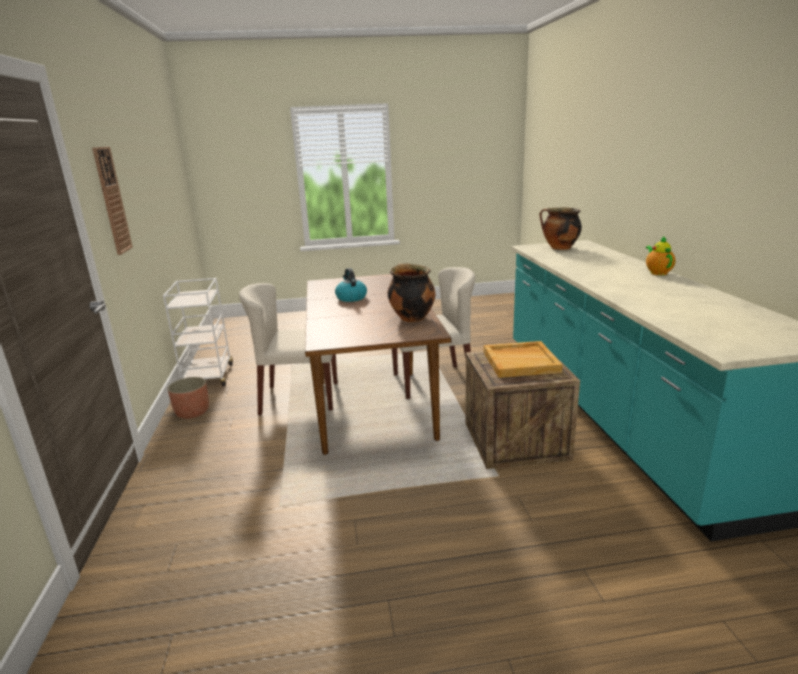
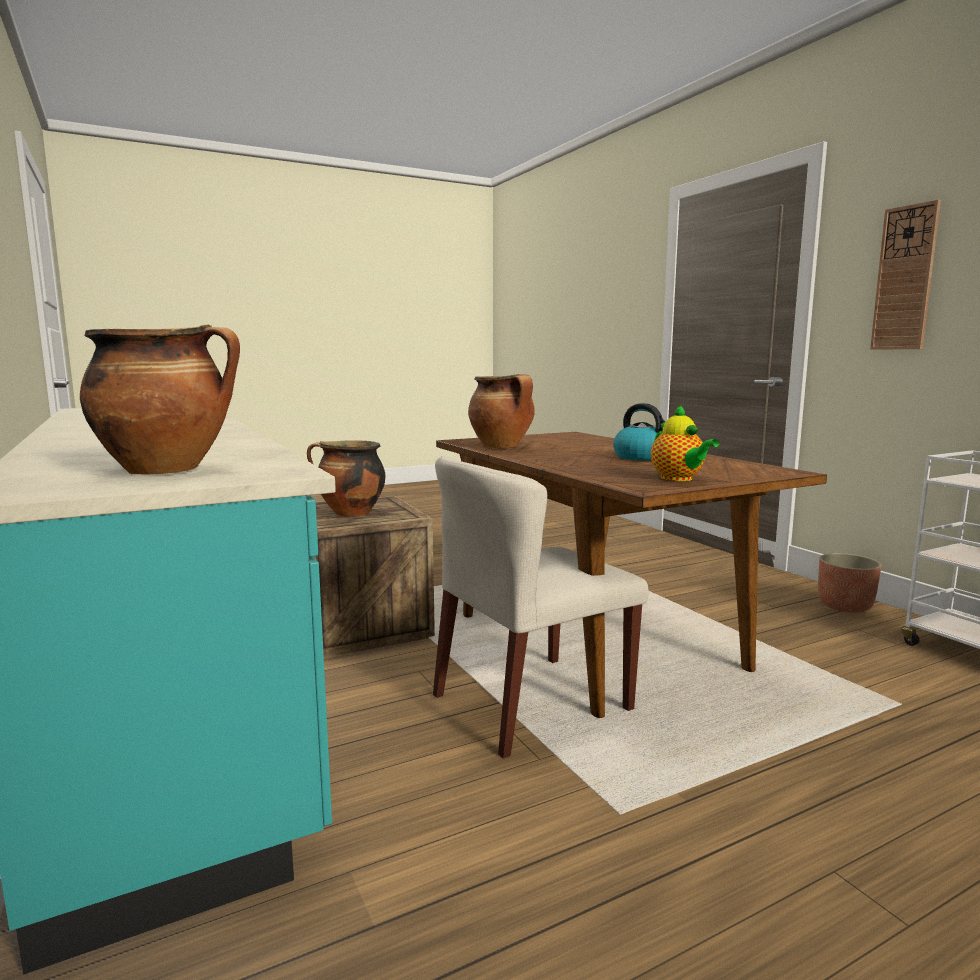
camera: 160 degrees right, 10 degrees down
beige chair [239,283,338,415] -> none
beige tray [484,341,563,378] -> cooking pot [307,440,385,517]
teapot [646,236,676,275] -> teapot moved to [651,404,720,481]

